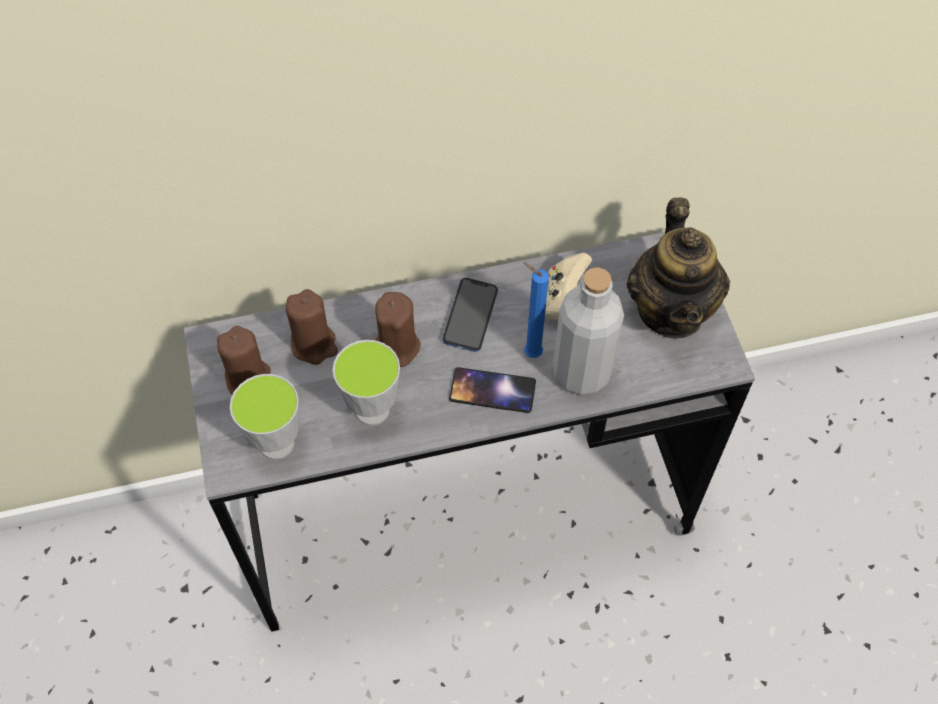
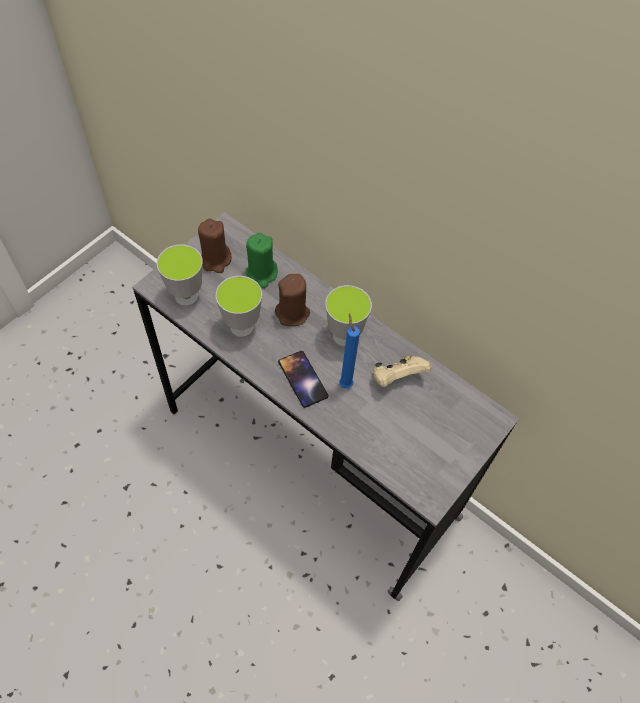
camera: 50 degrees right, 0 degrees up
brown candle [286,289,338,365] -> green candle [246,233,278,288]
phone [442,278,498,352] -> cup [325,285,372,347]
grey bottle [553,267,624,395] -> none
teapot [627,197,730,339] -> none

